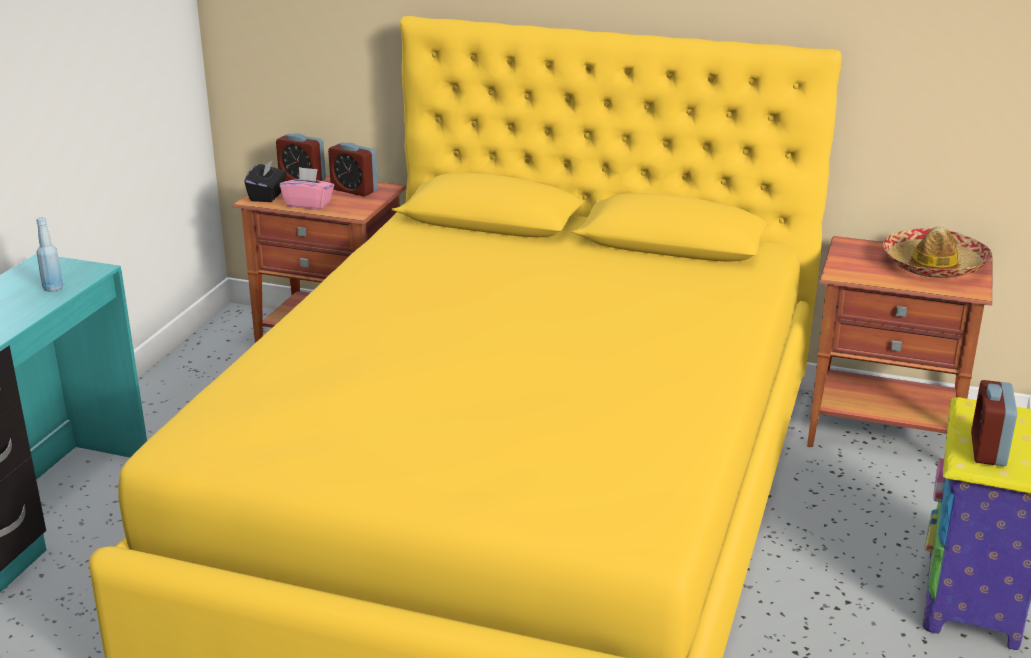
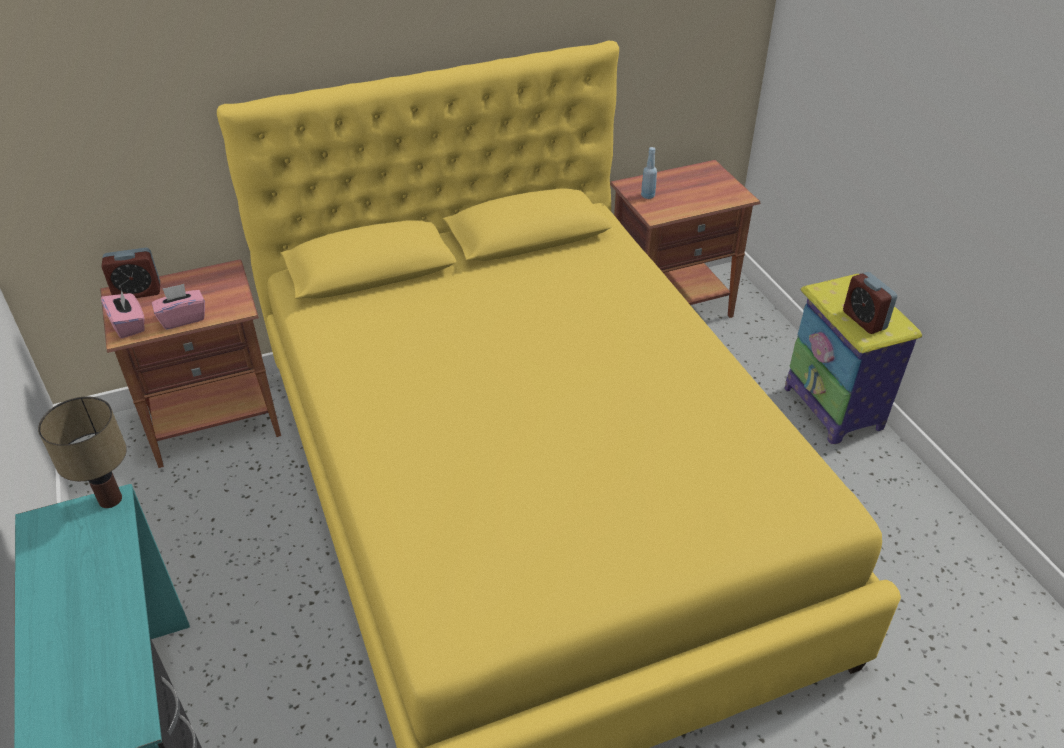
camera: 40 degrees left, 15 degrees up
blue bottle [36,217,63,292] -> blue bottle moved to [641,147,657,199]
black tissue box [244,159,287,202] -> pink tissue box [101,288,145,338]
alarm clock [328,142,378,197] -> none
hat [883,227,993,278] -> none
none -> table lamp [38,397,127,508]

